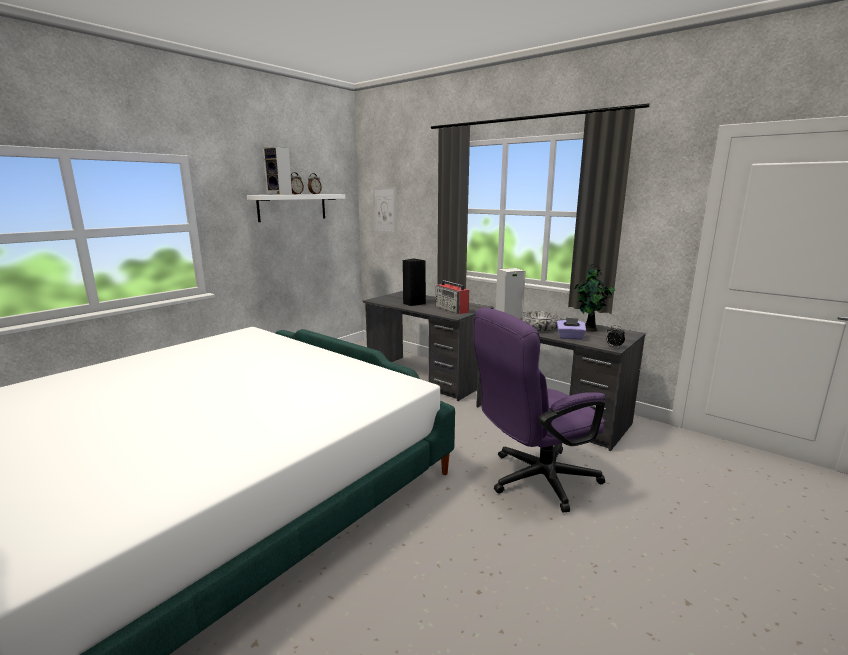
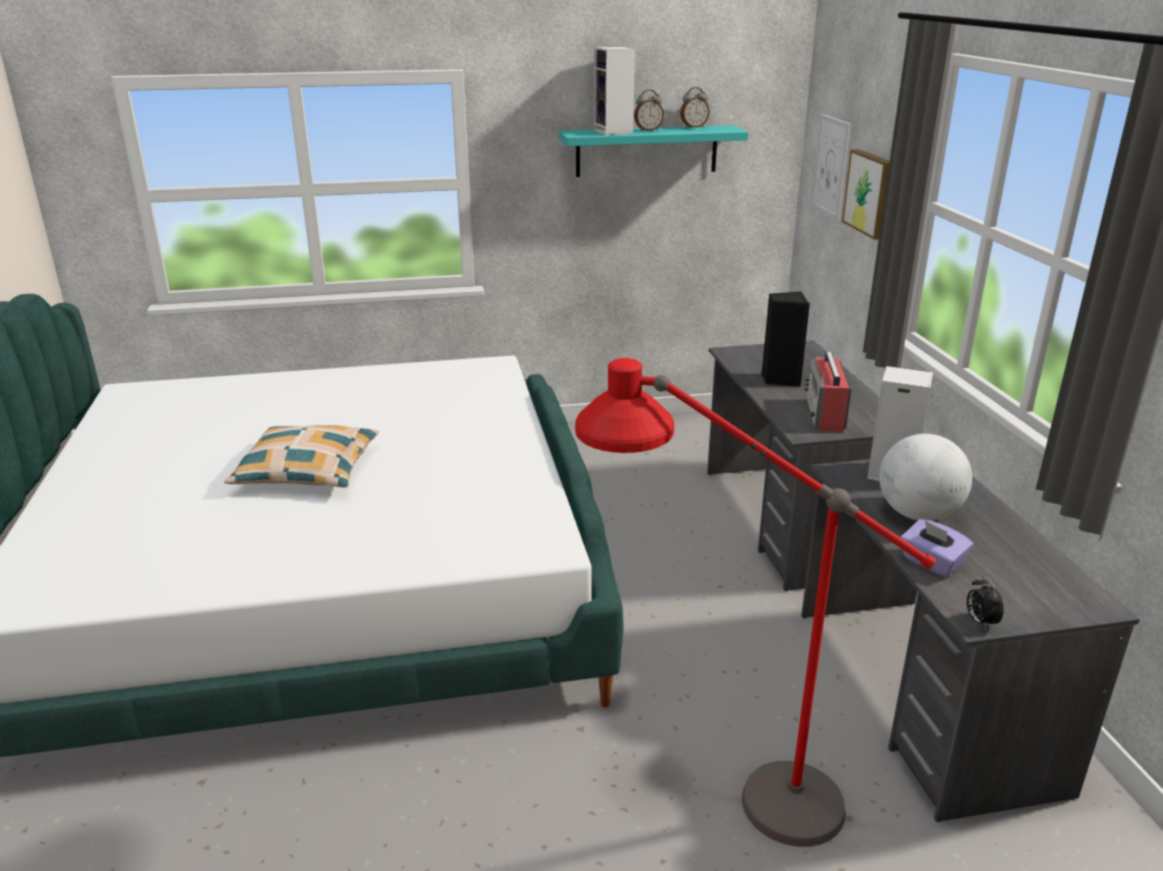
camera: 40 degrees right, 10 degrees up
white shelf [247,194,345,222] -> turquoise shelf [559,125,748,177]
purple office chair [473,307,605,512] -> red floor lamp [575,358,936,847]
bowl [520,311,560,331] -> globe [879,434,972,521]
potted plant [574,263,615,332] -> none
none -> pillow [224,425,379,488]
none -> picture [842,149,890,240]

